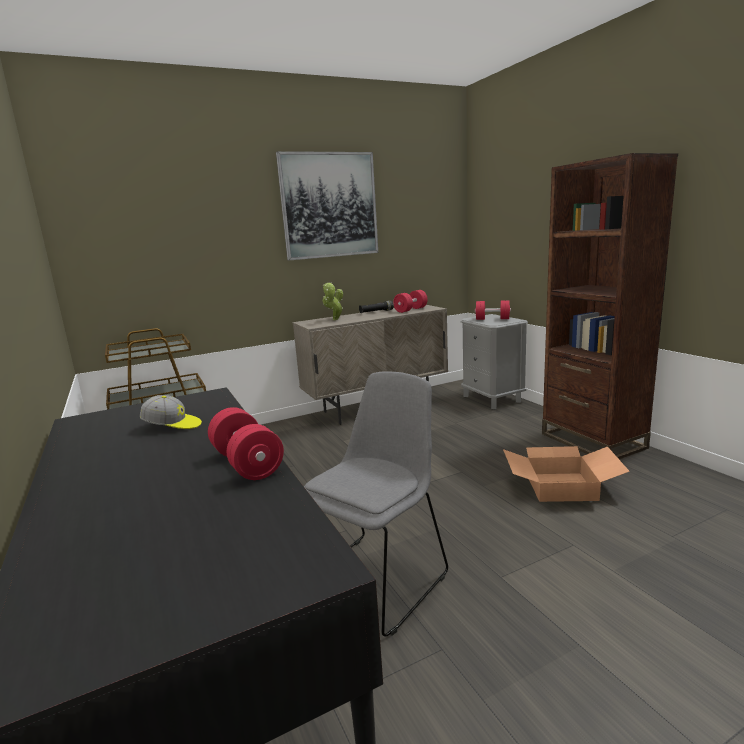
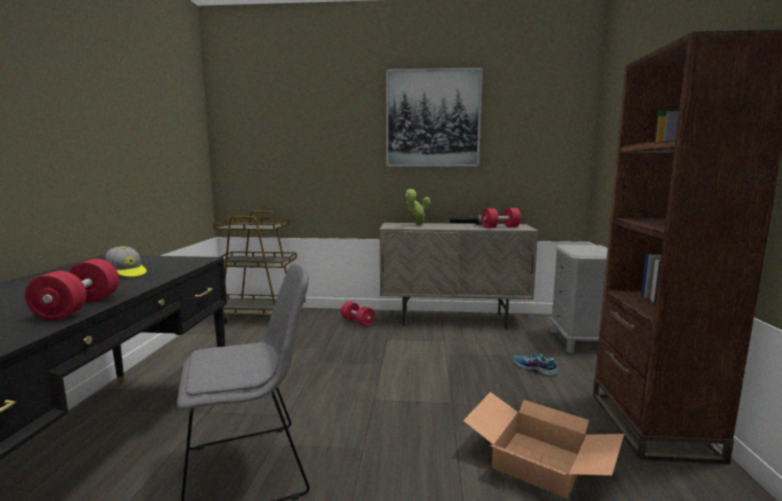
camera: 30 degrees right, 5 degrees down
red dumbbell [475,300,511,320] -> red dumbbell moved to [341,301,375,327]
none -> shoe [514,353,558,376]

